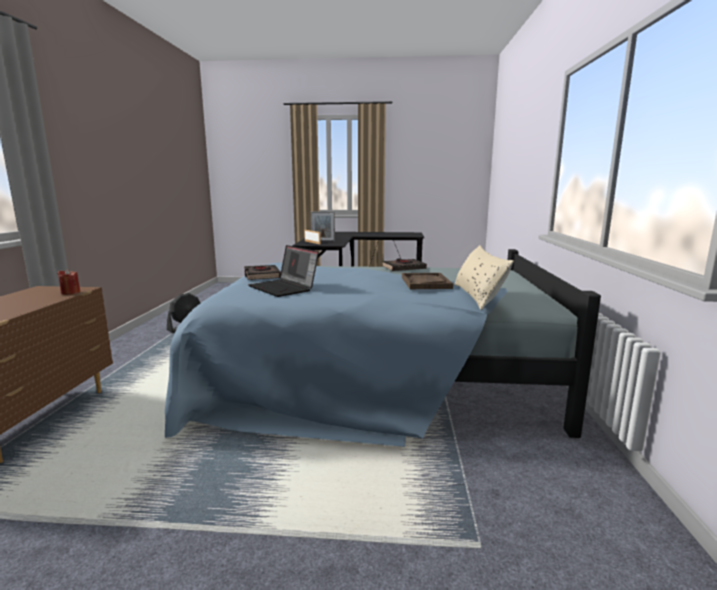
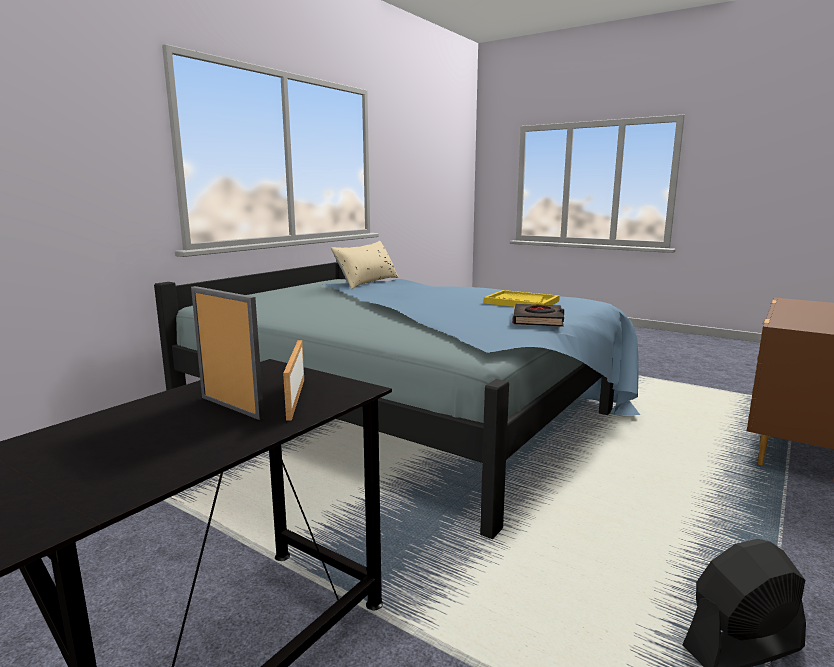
camera: 150 degrees left, 0 degrees up
red candle [57,269,80,295] -> none
laptop [248,245,319,297] -> yellow tray [484,290,560,307]
black book [382,258,427,271] -> none
brown tray [402,273,453,289] -> none

